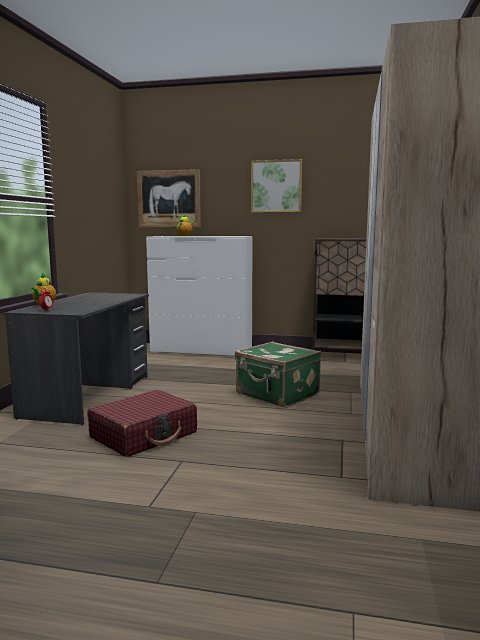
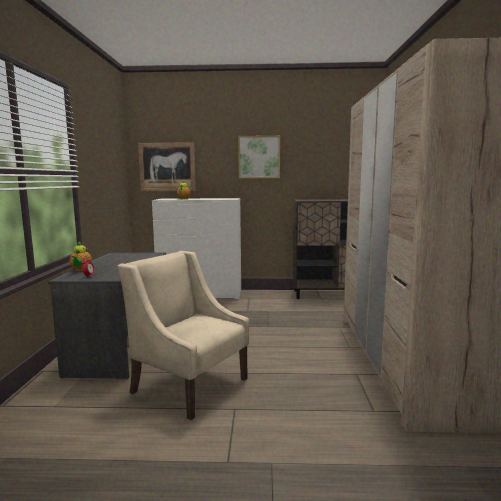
camera: 10 degrees left, 0 degrees up
red suitcase [87,390,197,457] -> beige armchair [118,251,249,420]
green suitcase [235,342,321,408] -> none

